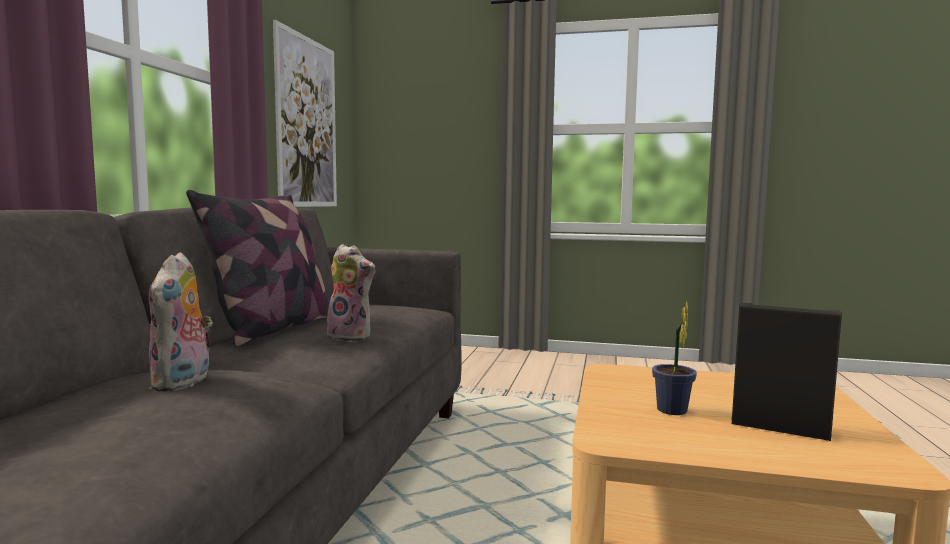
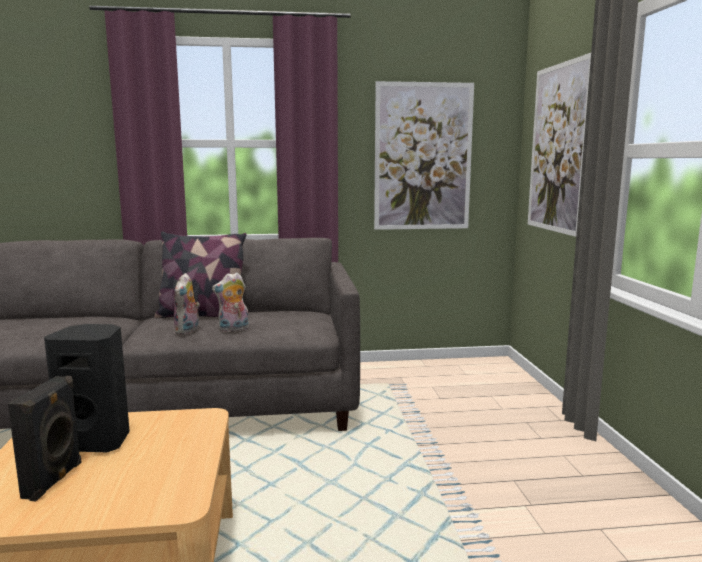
camera: 70 degrees right, 5 degrees up
plush toy [149,252,213,392] -> plush toy moved to [212,272,249,332]
potted plant [652,302,697,415] -> black speaker [44,324,130,452]
none -> picture [528,53,591,237]

